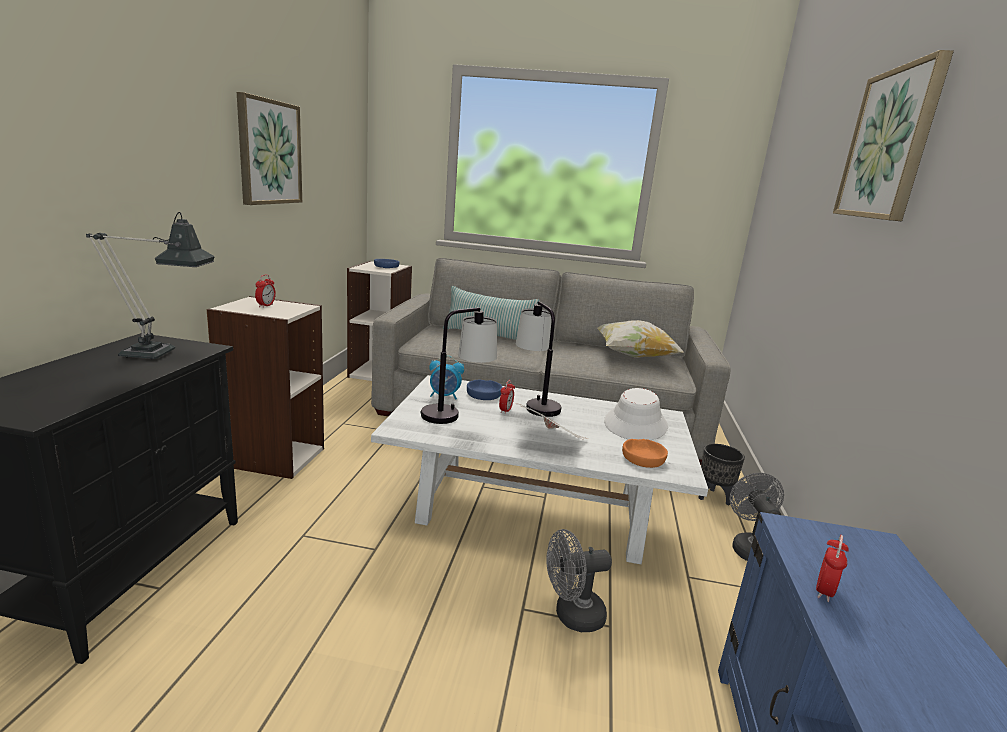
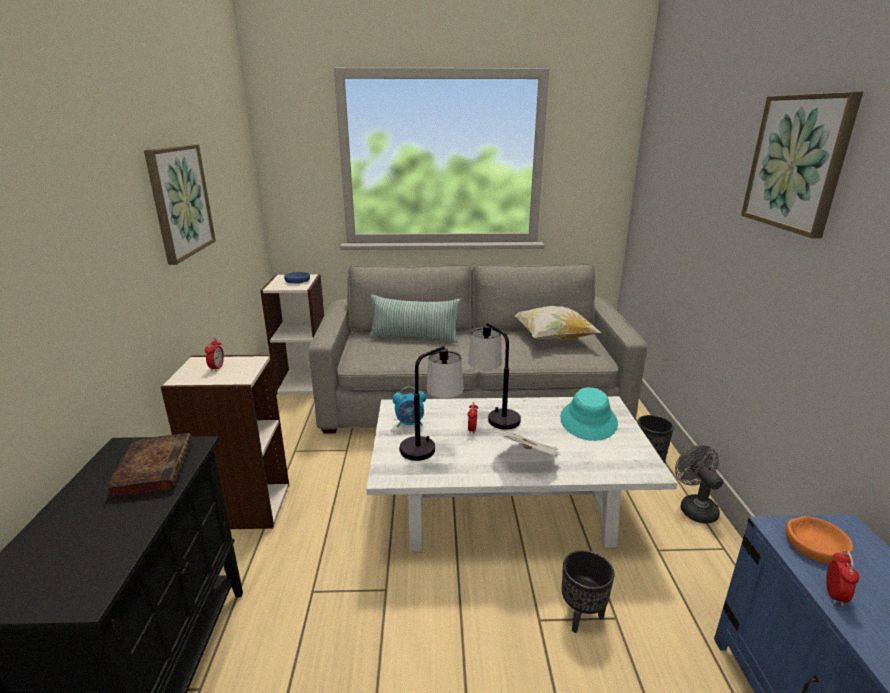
camera: 10 degrees left, 5 degrees up
table lamp [86,212,215,360] -> book [105,433,192,499]
blue bowl [467,379,503,400] -> none
grey fan [546,529,612,632] -> black planter [562,550,615,633]
white hat [604,388,668,440] -> turquoise hat [560,387,618,441]
orange bowl [622,439,668,468] -> orange bowl moved to [786,516,853,564]

